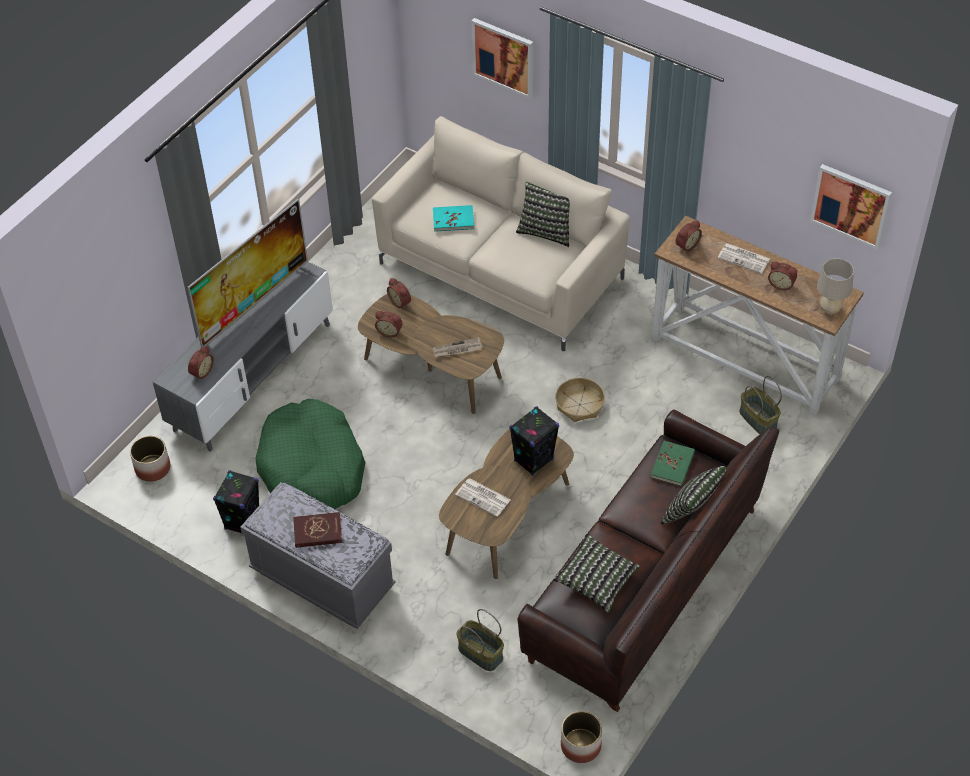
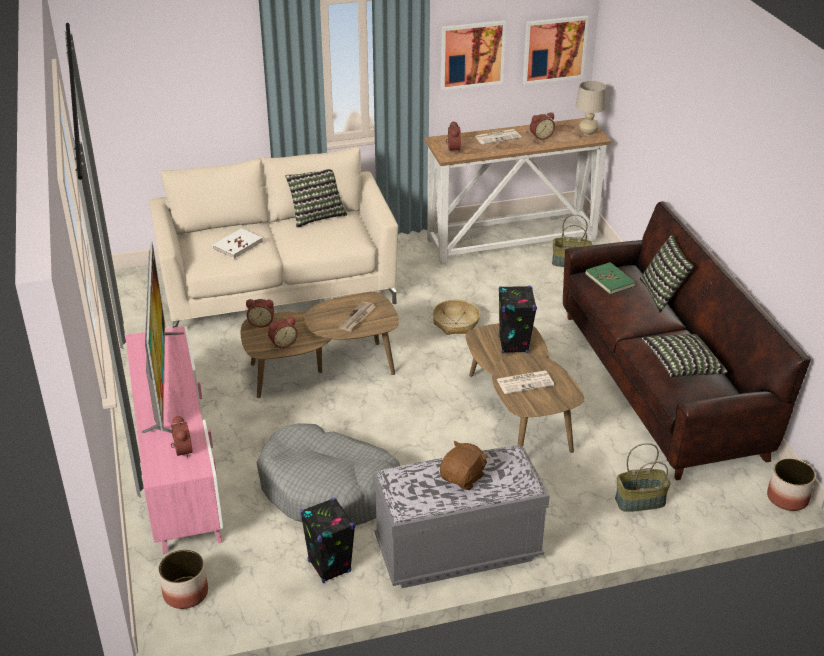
camera: 50 degrees left, 15 degrees down
grey tv stand [153,262,333,452] -> pink tv stand [125,326,223,554]
green dog bed [255,399,365,509] -> grey dog bed [257,423,400,526]
red book [293,512,342,548] -> brown plush toy [440,441,489,490]
turquoise book [433,205,474,232] -> white book [212,228,263,259]
picture [471,18,533,99] -> picture moved to [441,20,506,91]

